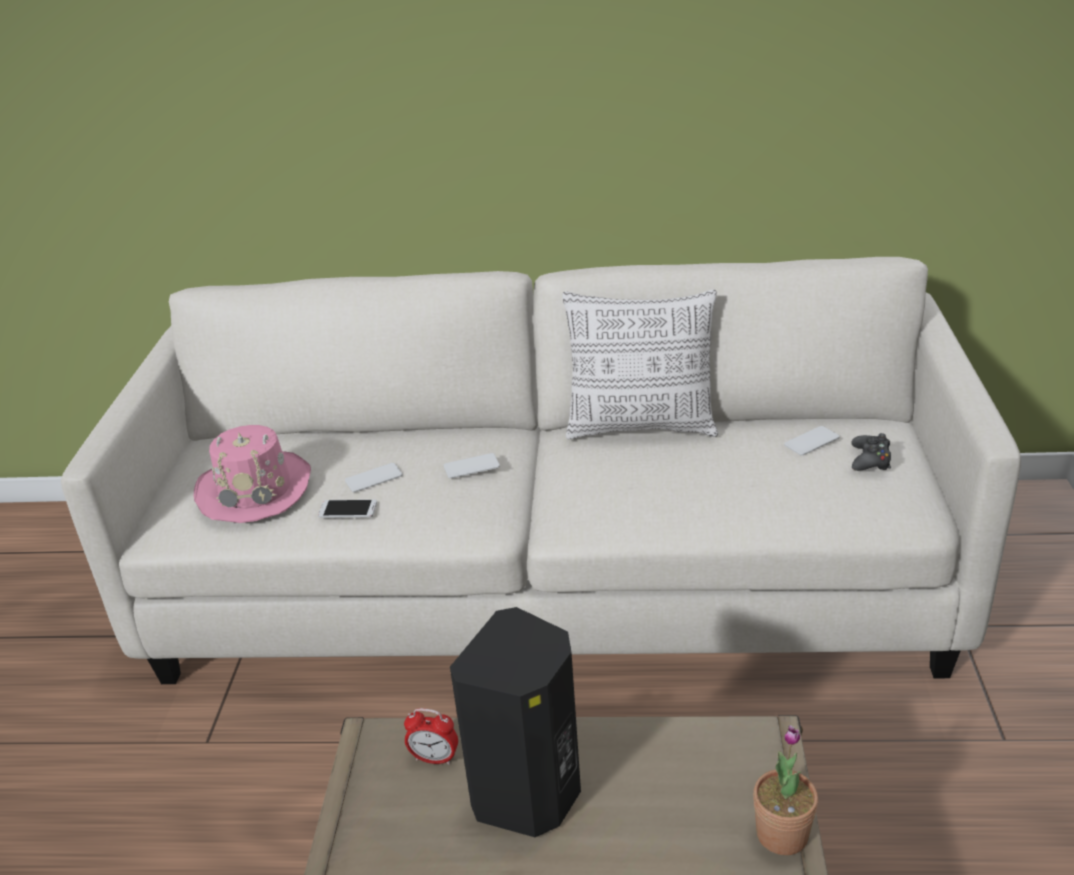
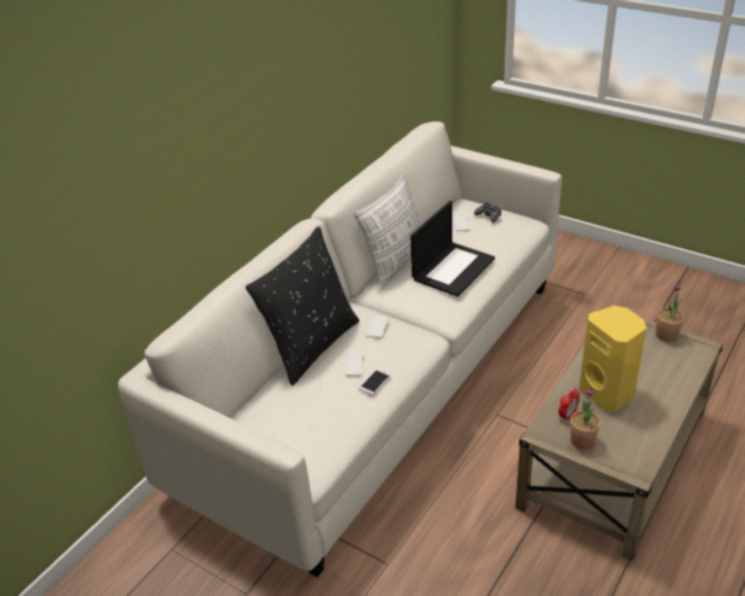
camera: 60 degrees left, 5 degrees up
pink hat [194,425,311,523] -> none
black speaker [450,607,581,837] -> yellow speaker [579,305,647,412]
none -> black pillow [246,226,359,386]
none -> laptop [410,201,495,297]
none -> potted plant [570,387,601,450]

